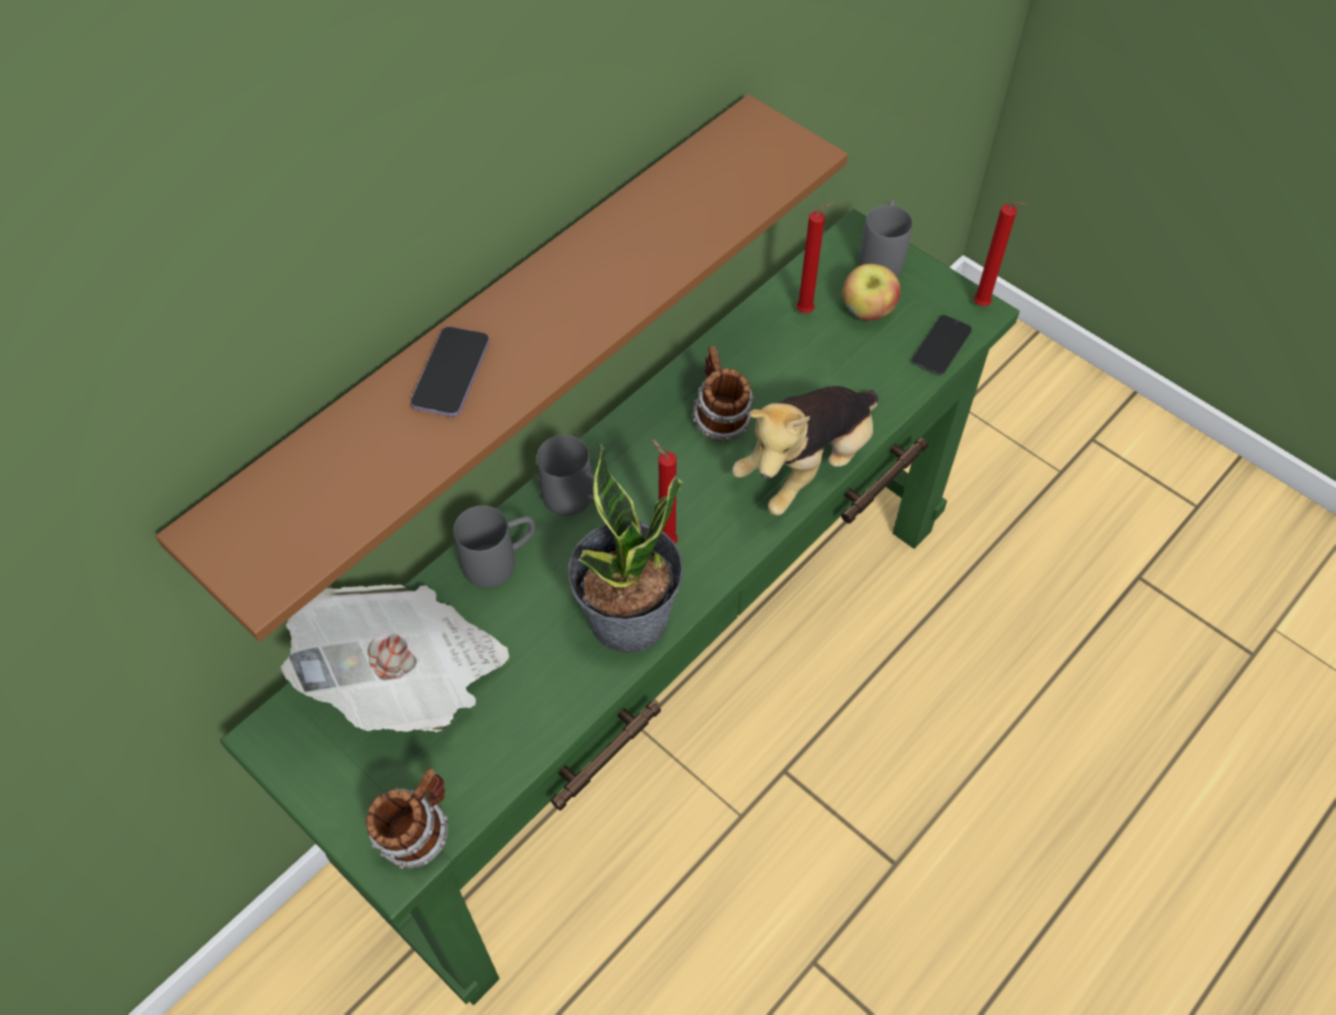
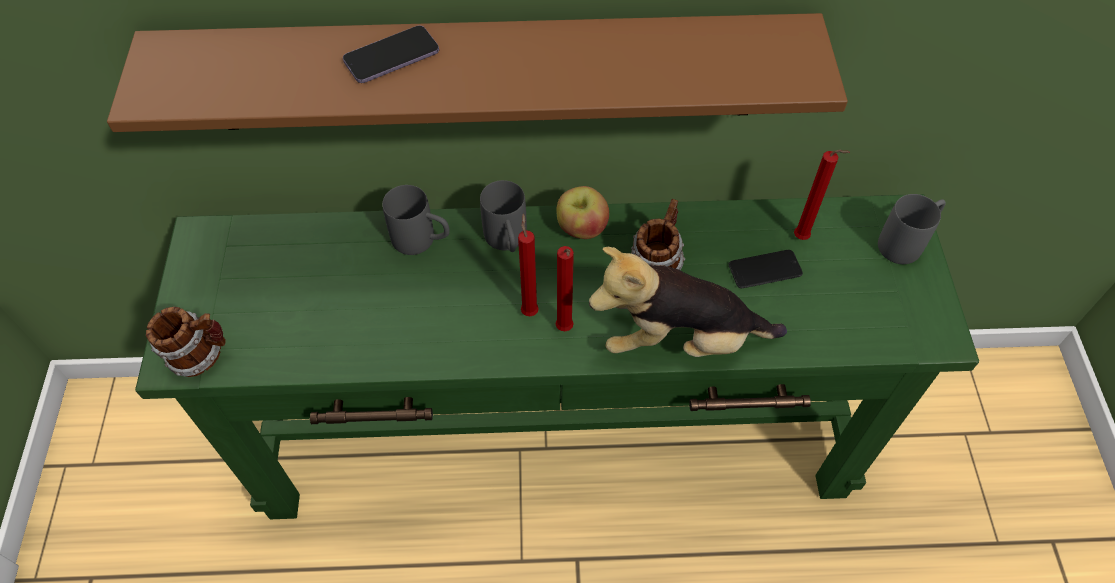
camera: 45 degrees right, 0 degrees up
newspaper [281,585,509,732] -> none
potted plant [568,443,683,653] -> none
apple [842,264,901,321] -> apple moved to [556,186,609,239]
phone [911,315,972,375] -> phone moved to [729,250,803,288]
red candle [974,202,1028,306] -> red candle moved to [555,246,574,331]

